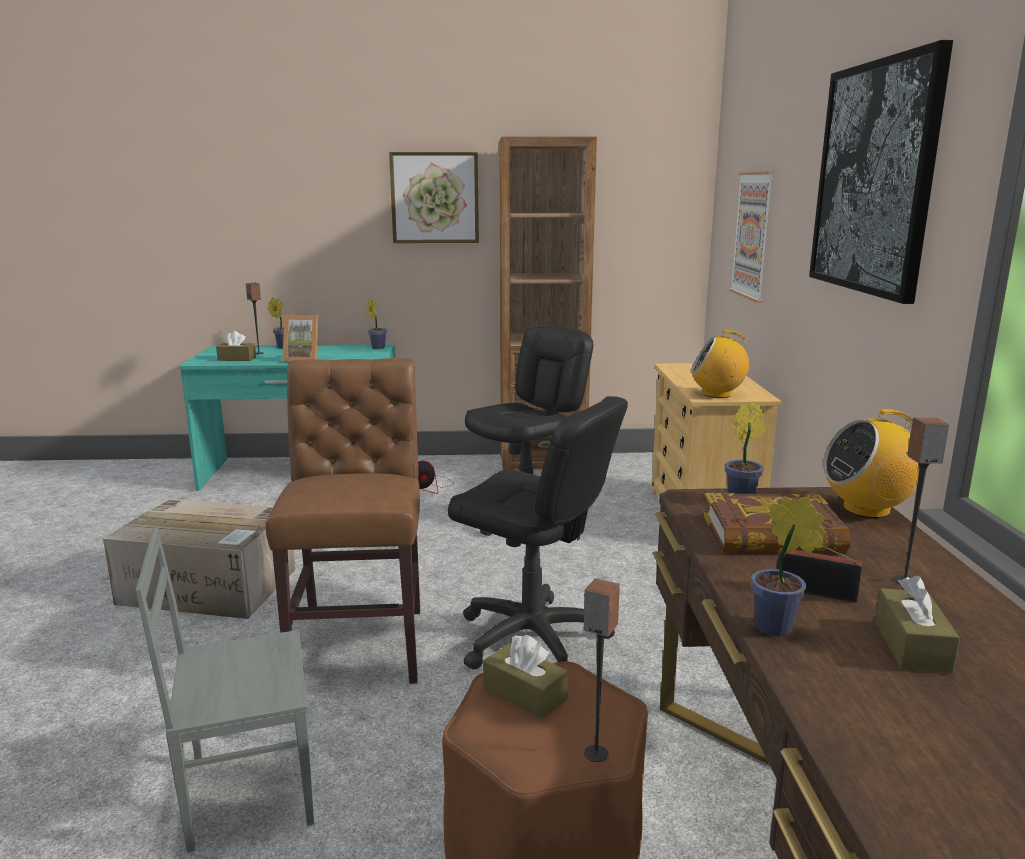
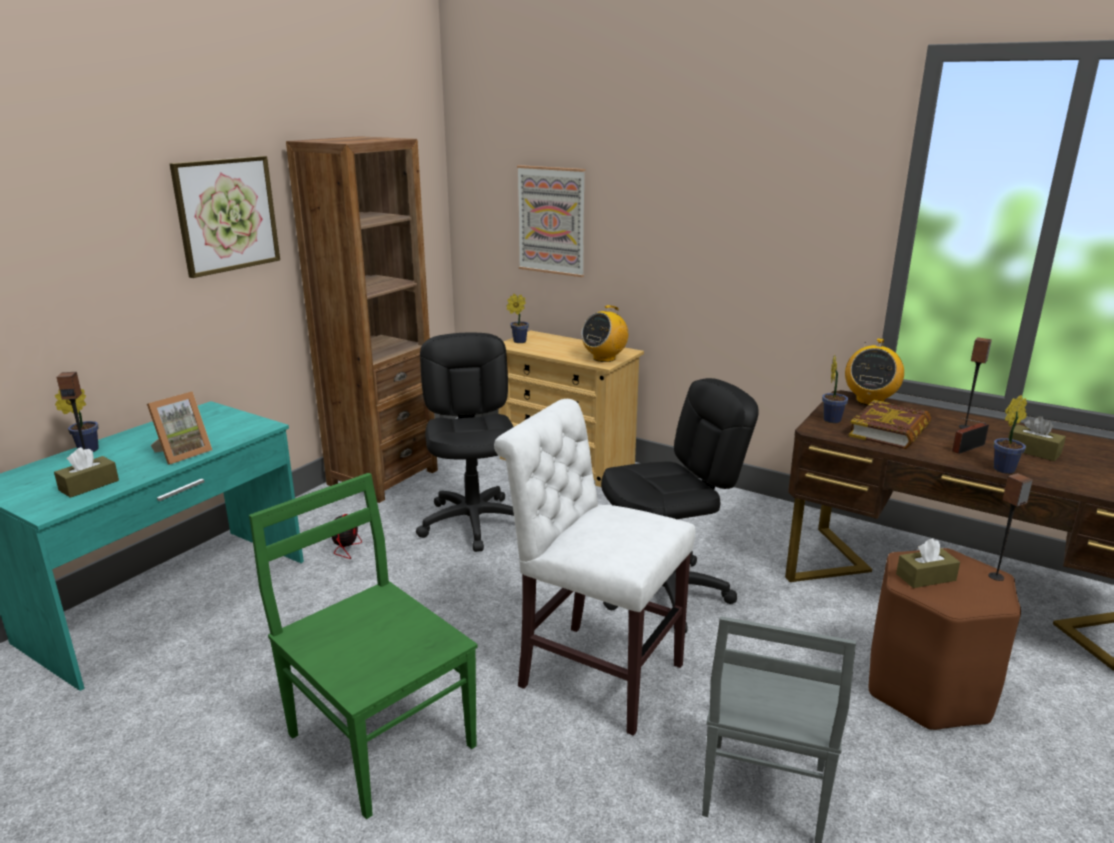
camera: 55 degrees left, 5 degrees up
cardboard box [103,499,296,619] -> green chair [249,473,478,819]
brown chair [265,358,420,684] -> white chair [494,399,696,736]
potted plant [366,297,387,349] -> potted plant moved to [506,294,529,343]
picture [809,40,953,304] -> none

